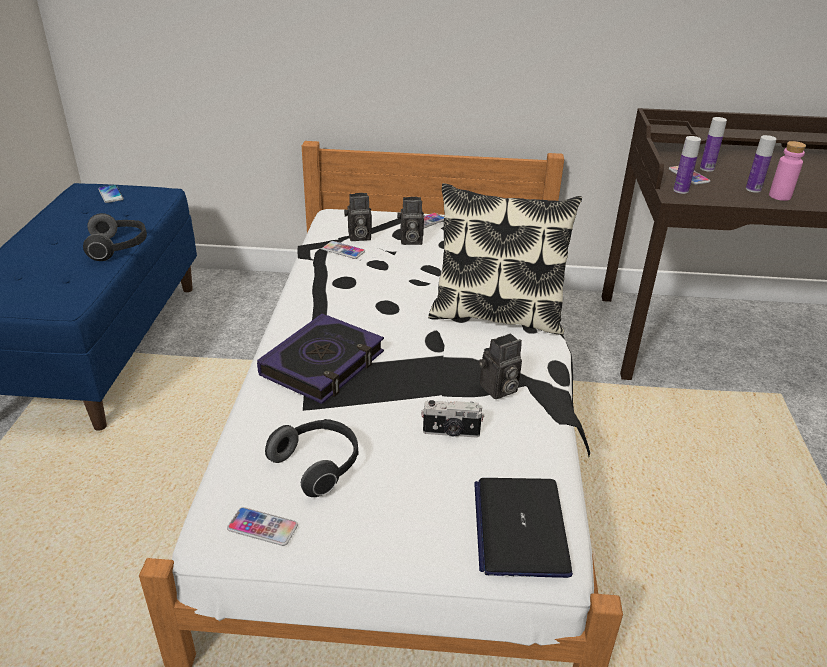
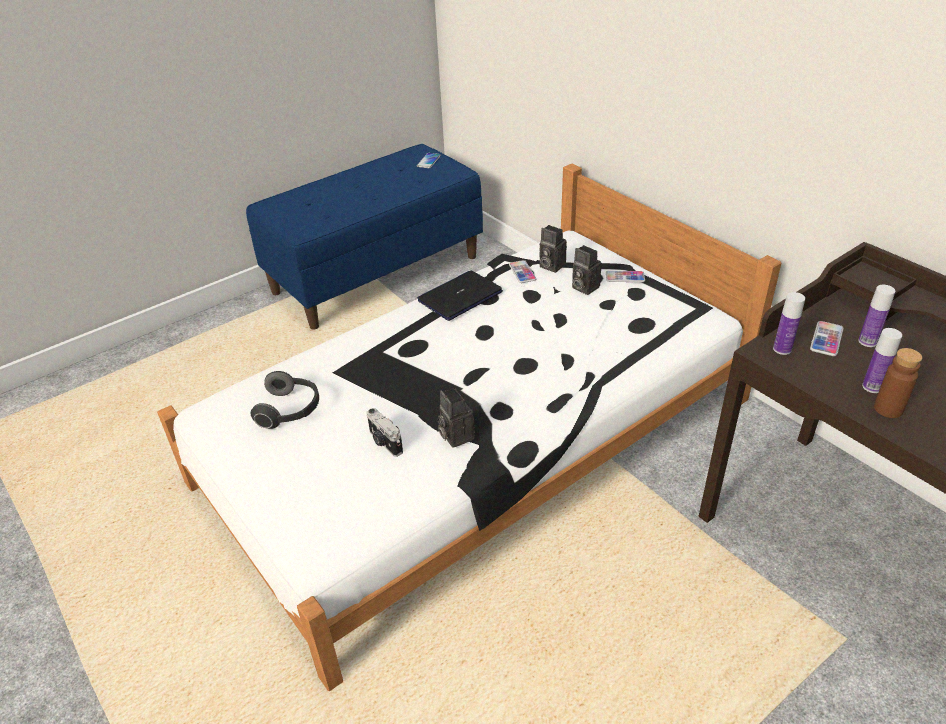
camera: 50 degrees right, 5 degrees up
headphones [83,213,147,261] -> none
phone [227,507,298,546] -> none
book [257,313,384,404] -> none
pillow [428,183,582,335] -> none
laptop [474,478,573,578] -> laptop moved to [417,270,503,321]
camera [479,333,522,399] -> camera turned 45 degrees clockwise [437,388,475,448]
pink bottle [769,141,806,201] -> brown bottle [874,348,922,418]

